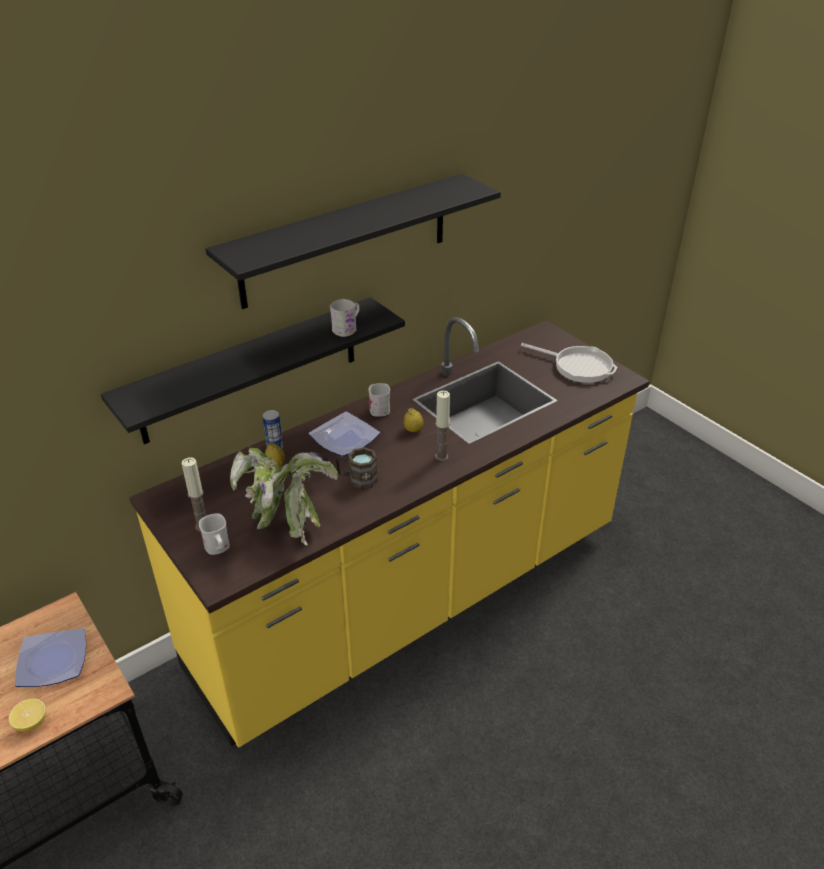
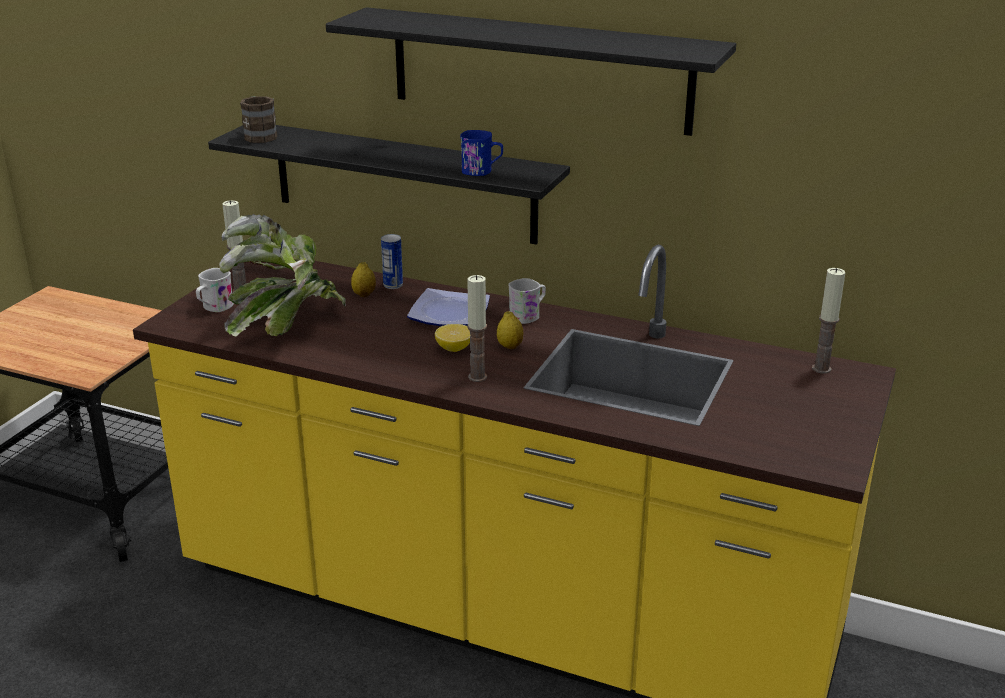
camera: 60 degrees right, 10 degrees down
lemon [9,698,46,732] -> lemon moved to [435,324,471,352]
plate [15,628,86,687] -> none
white mug [330,299,359,337] -> blue mug [460,130,503,176]
brown mug [336,447,377,490] -> brown mug moved to [240,96,278,143]
frying pan [521,343,618,383] -> none
none -> candle [812,268,846,374]

